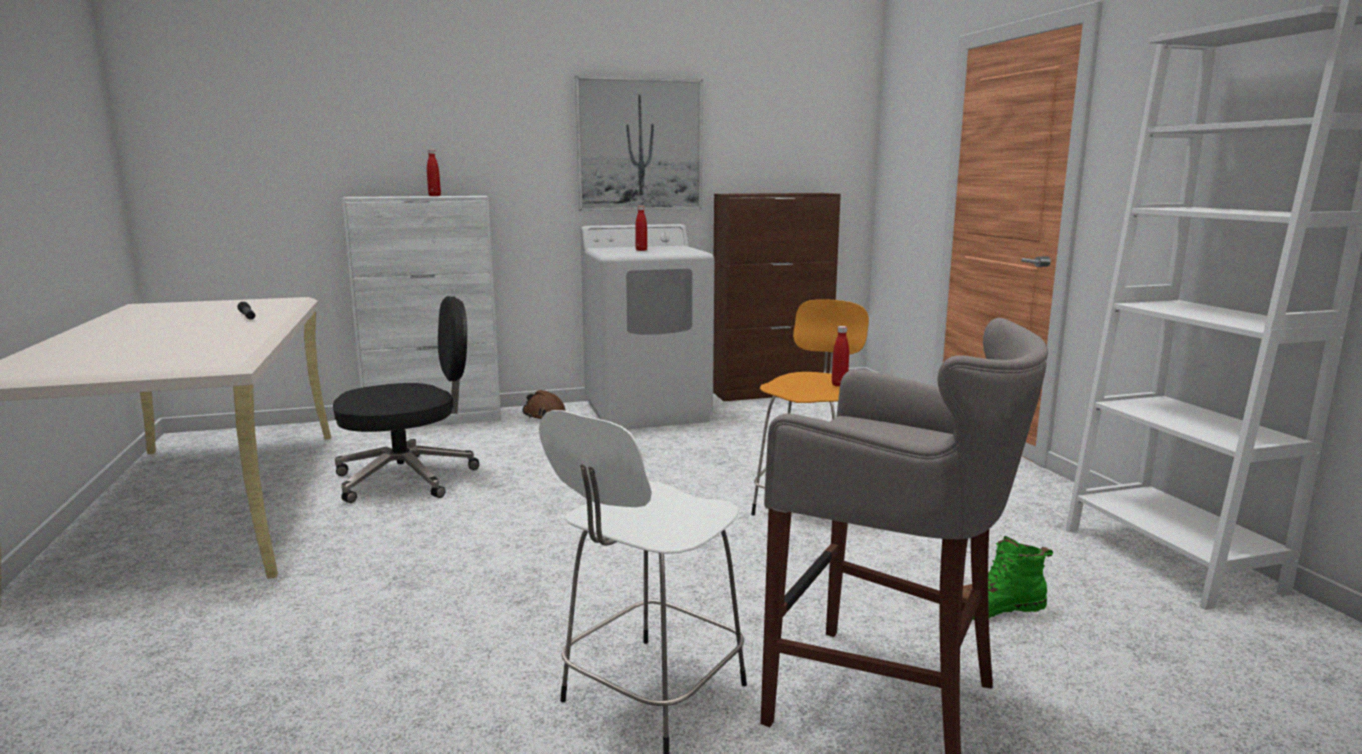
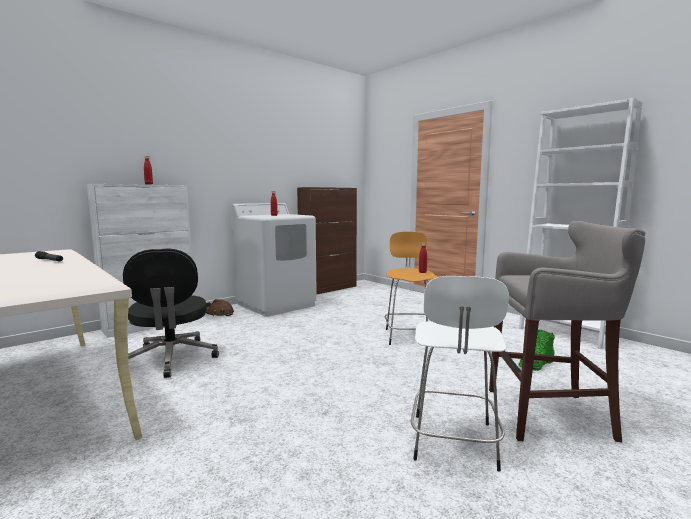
camera: 25 degrees left, 5 degrees down
black office chair [333,296,479,503] -> black office chair turned 120 degrees clockwise [123,249,219,378]
picture [575,75,703,211] -> none

